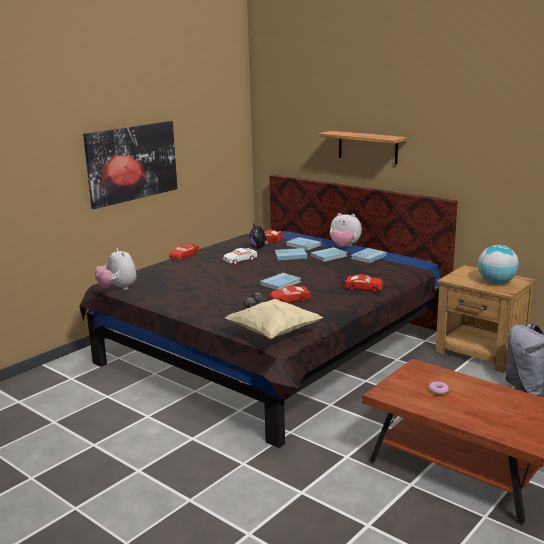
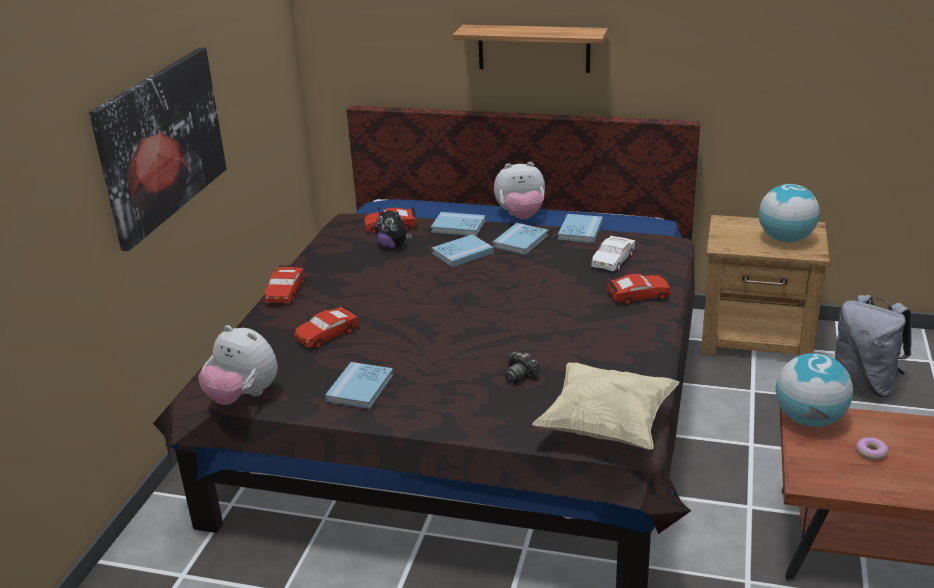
camera: 25 degrees left, 10 degrees up
white toy car [223,248,257,264] -> white toy car moved to [591,234,635,271]
blue book [260,273,301,290] -> blue book moved to [325,362,393,409]
red toy car [270,285,311,302] -> red toy car moved to [294,305,359,348]
none -> globe [776,353,853,427]

